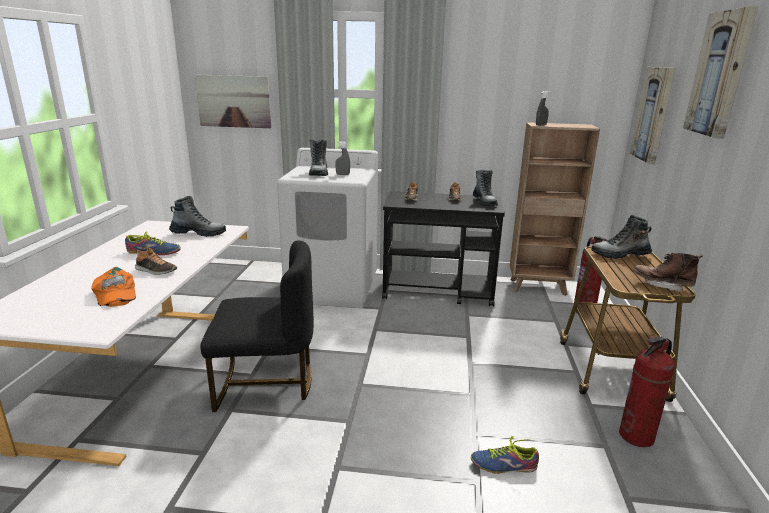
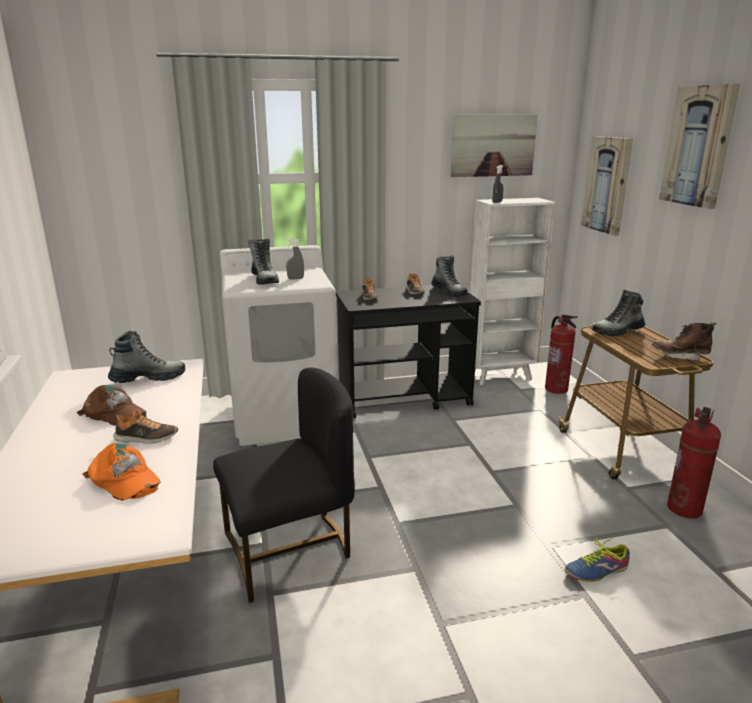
camera: 20 degrees left, 0 degrees up
shoe [125,231,181,255] -> brown cap [77,385,147,426]
picture [195,75,271,128] -> picture moved to [451,114,538,177]
brown bookcase [510,122,600,296] -> white bookcase [470,198,555,385]

